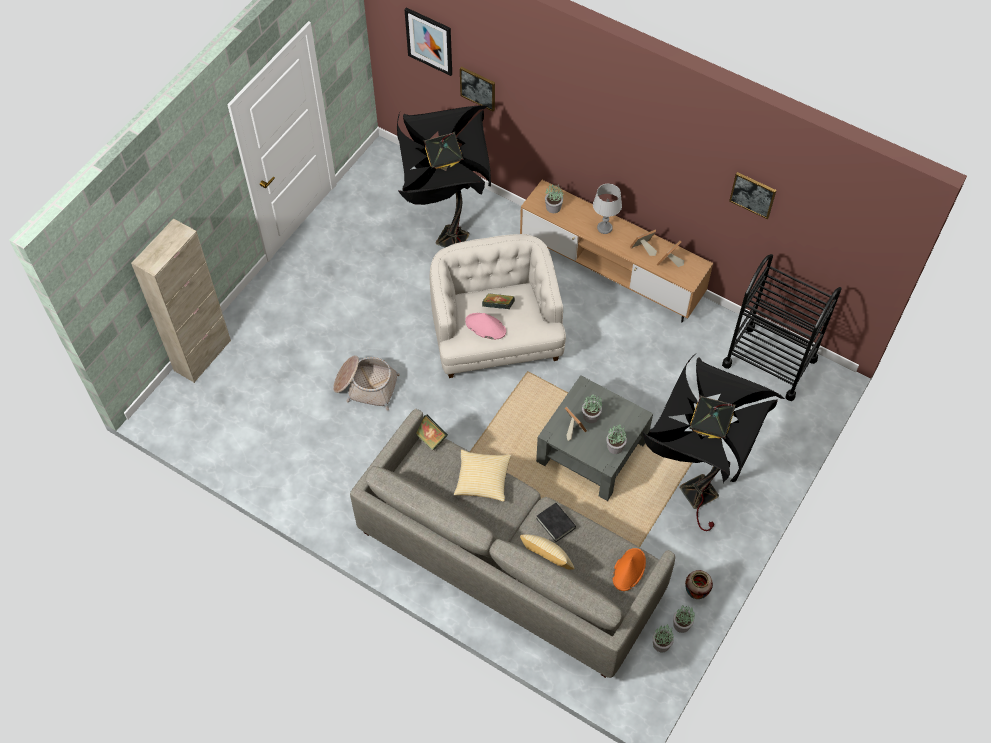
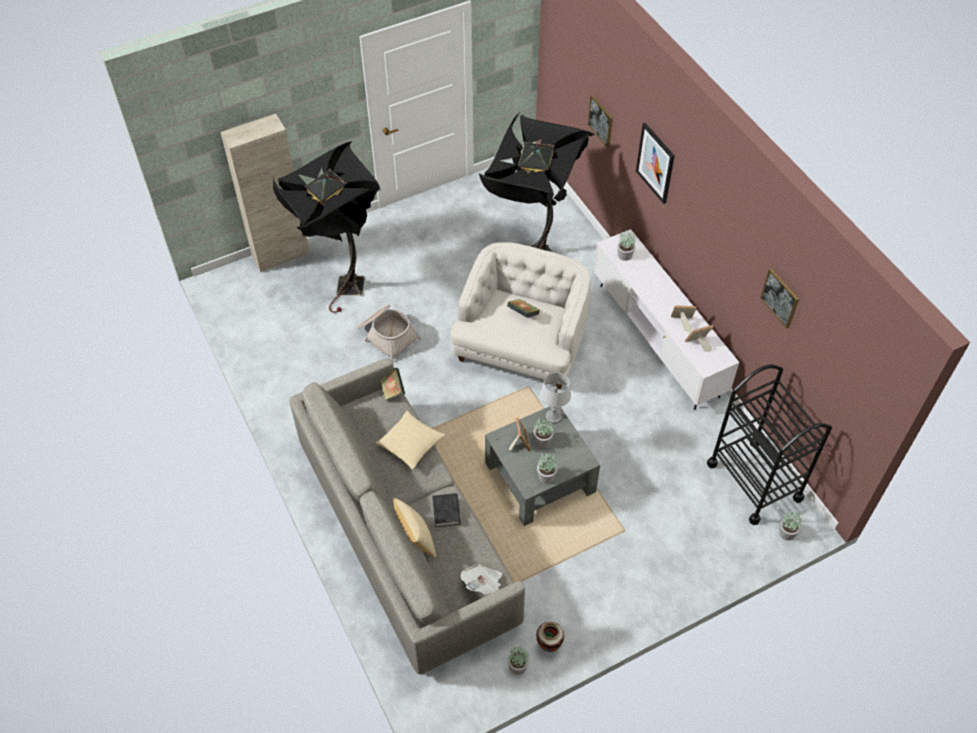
camera: 30 degrees right, 5 degrees down
picture [404,7,452,76] -> picture moved to [636,123,675,204]
pink hat [465,313,506,340] -> none
brown tv stand [520,180,713,323] -> white tv stand [594,229,739,410]
grey table lamp [593,184,622,234] -> grey table lamp moved to [540,372,571,423]
orange hat [612,548,646,591] -> newspaper [461,564,502,595]
black floor lamp [642,352,785,531] -> black floor lamp moved to [273,141,380,313]
potted plant [653,625,674,652] -> potted plant moved to [779,512,803,540]

